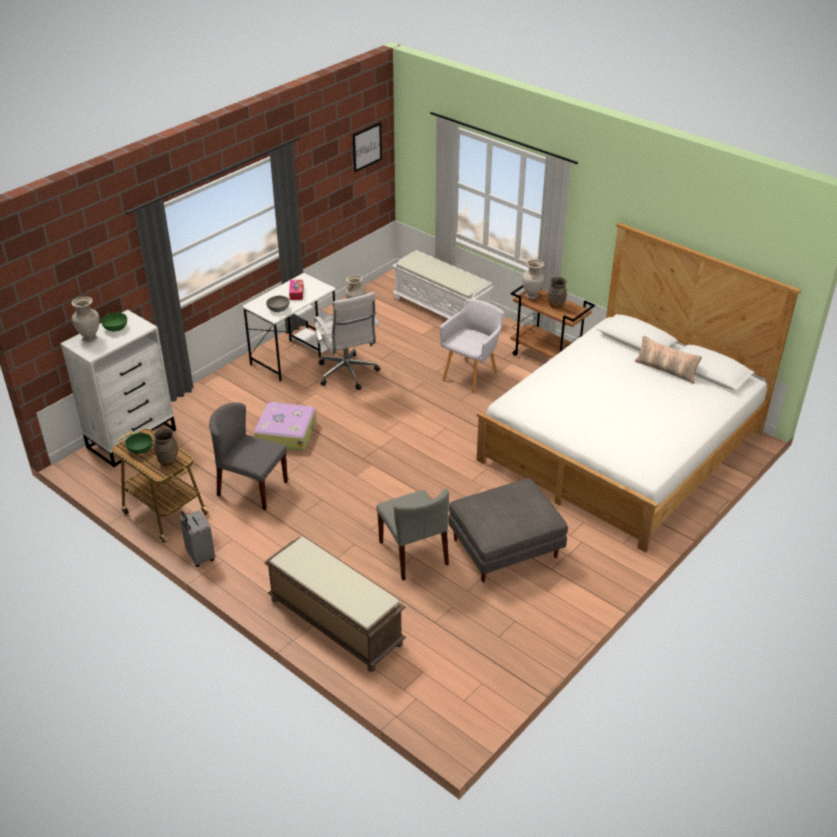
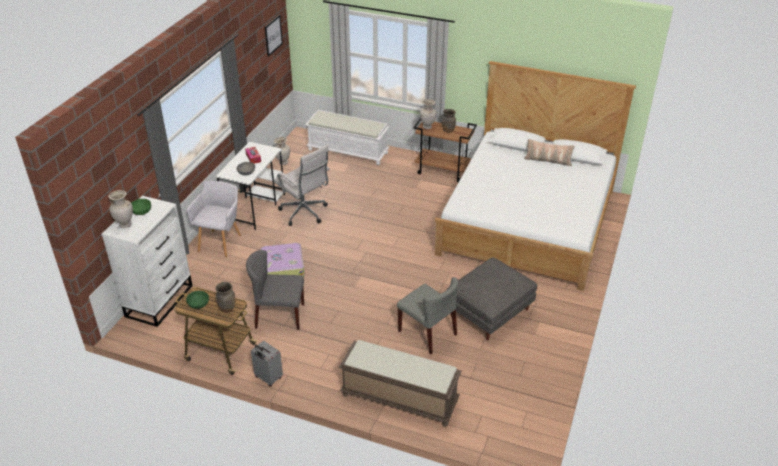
camera: 20 degrees left, 0 degrees up
grey armchair [439,299,504,393] -> grey armchair moved to [186,181,241,257]

